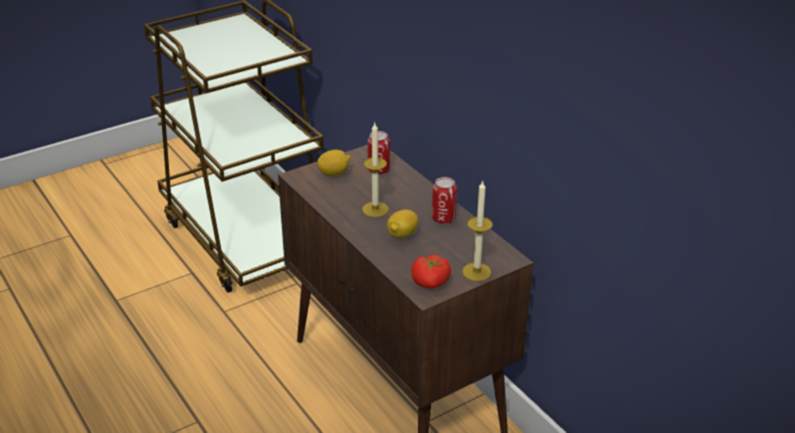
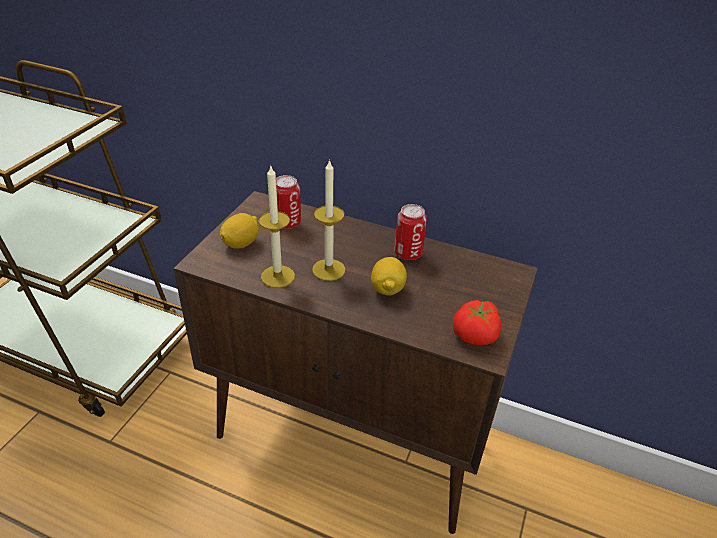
camera: 35 degrees left, 5 degrees up
candle [462,180,493,281] -> candle moved to [259,166,295,288]

